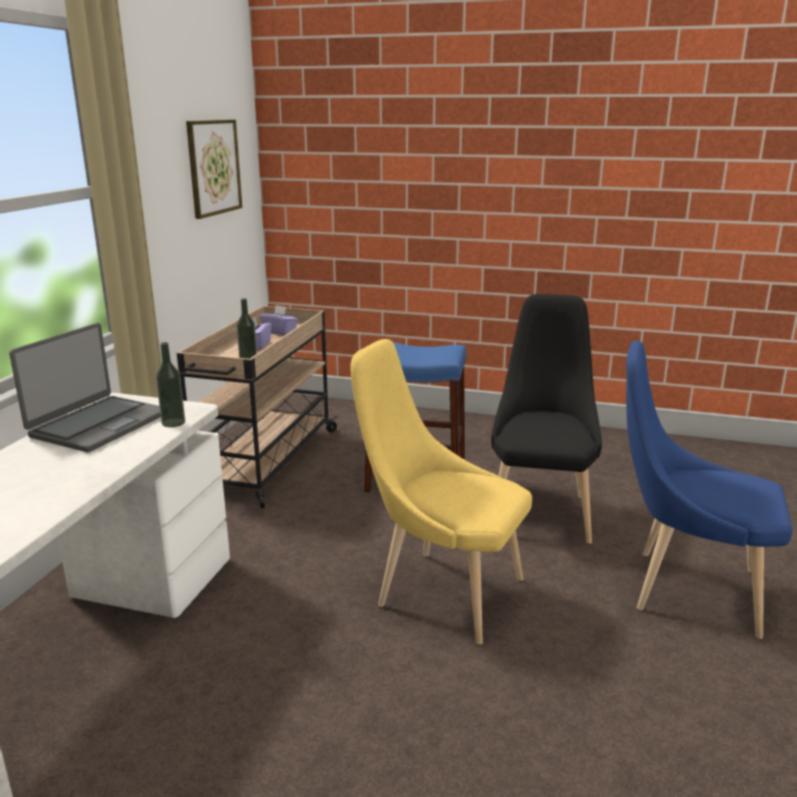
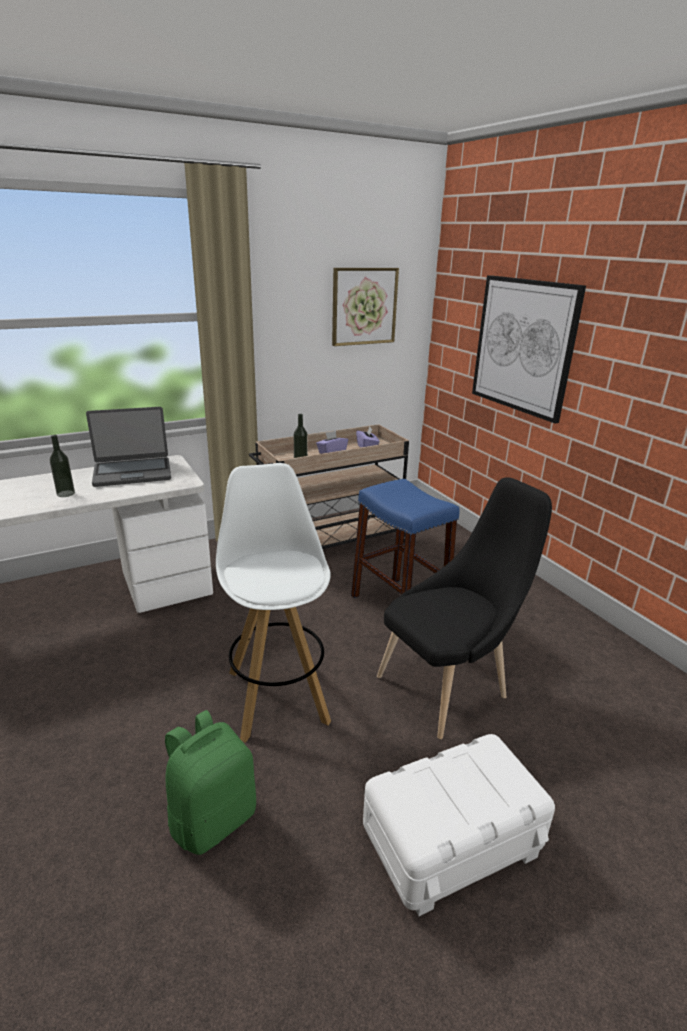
camera: 45 degrees right, 5 degrees up
bottle [156,342,185,427] -> bottle moved to [50,435,75,497]
yellow chair [351,339,532,644] -> white stool [216,463,331,743]
blue chair [626,341,793,639] -> white storage box [363,734,555,916]
none -> green backpack [165,710,256,855]
none -> picture [472,275,586,424]

